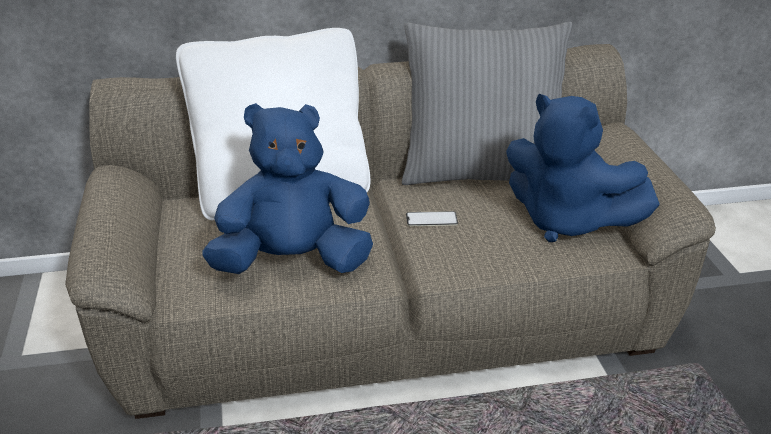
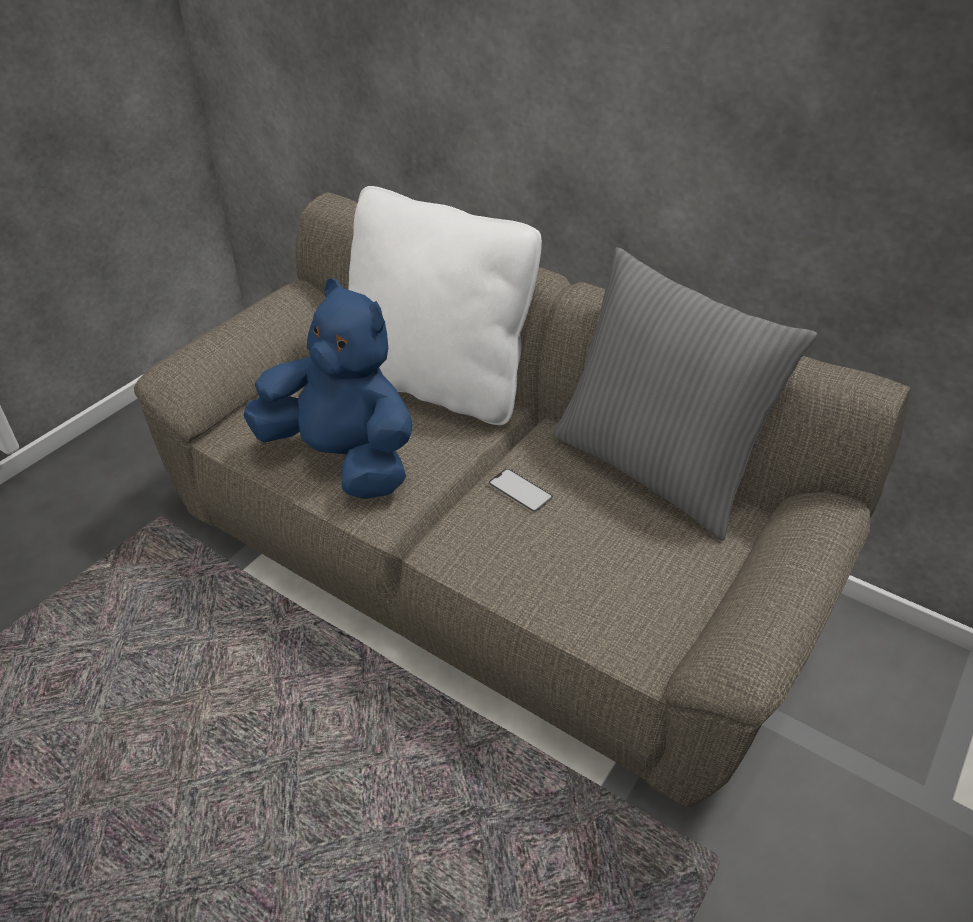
camera: 45 degrees right, 10 degrees up
blue plush toy [506,94,660,242] -> none

